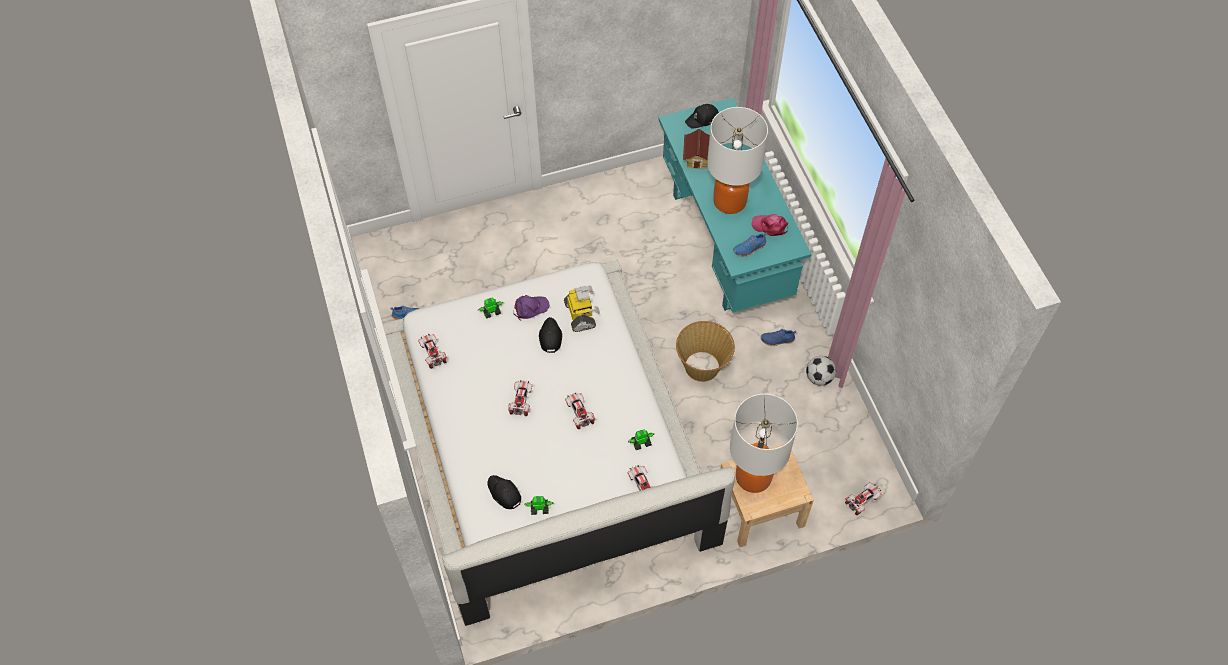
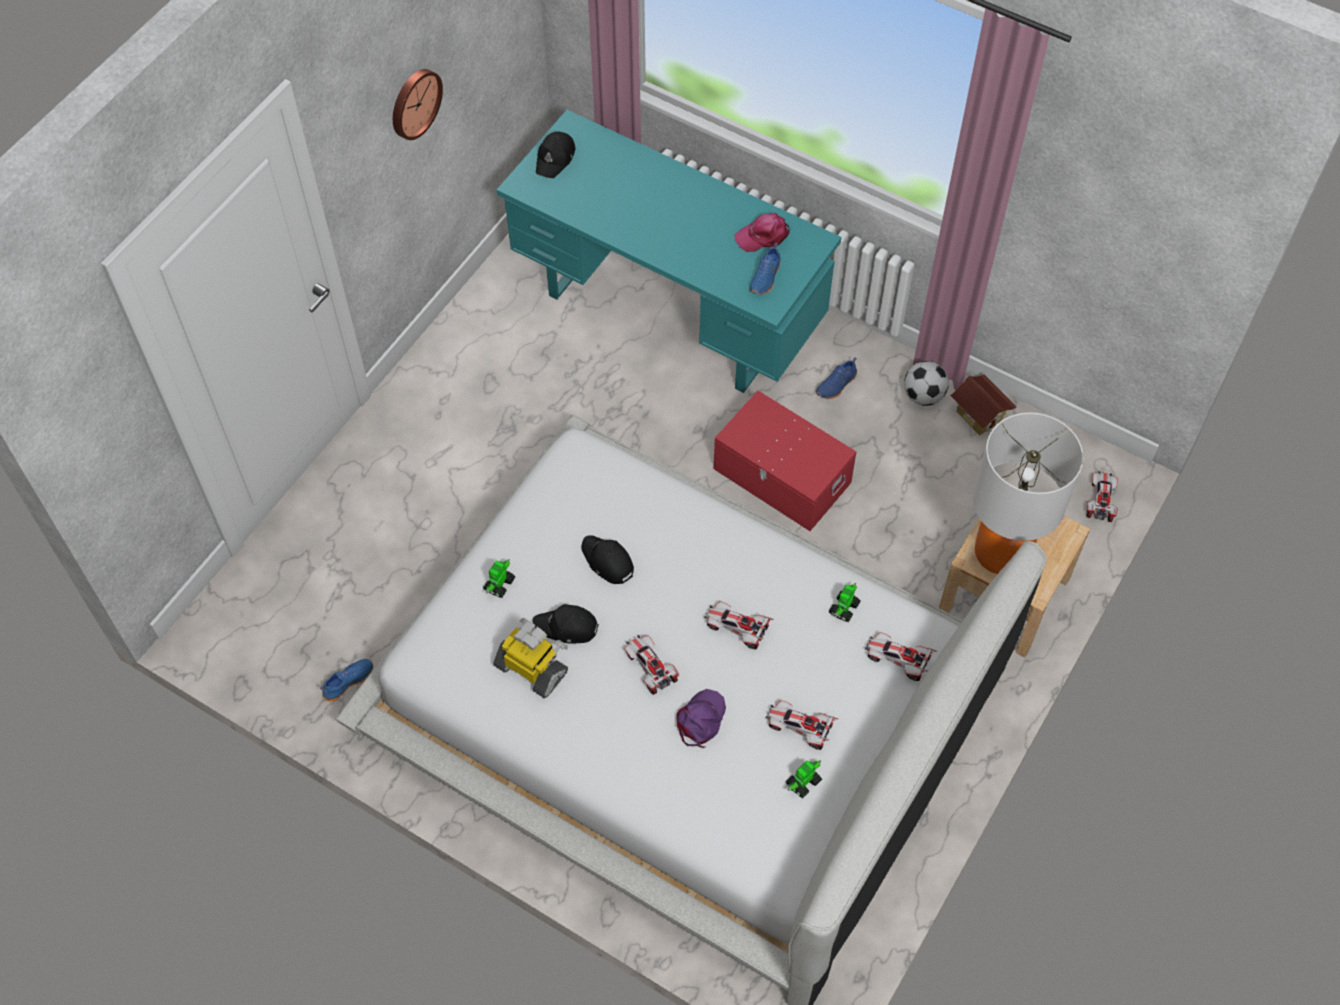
camera: 40 degrees left, 0 degrees up
toy car [418,334,447,369] -> toy car moved to [766,700,839,750]
black cap [488,475,521,509] -> black cap moved to [533,604,599,643]
purple cap [513,295,550,320] -> purple cap moved to [676,689,726,748]
toy robot [564,285,600,332] -> toy robot moved to [493,618,568,698]
basket [676,321,735,382] -> red storage box [714,391,856,531]
toy house [683,129,710,169] -> toy house moved to [950,374,1016,435]
table lamp [707,107,768,214] -> none
none -> wall clock [393,69,443,140]

